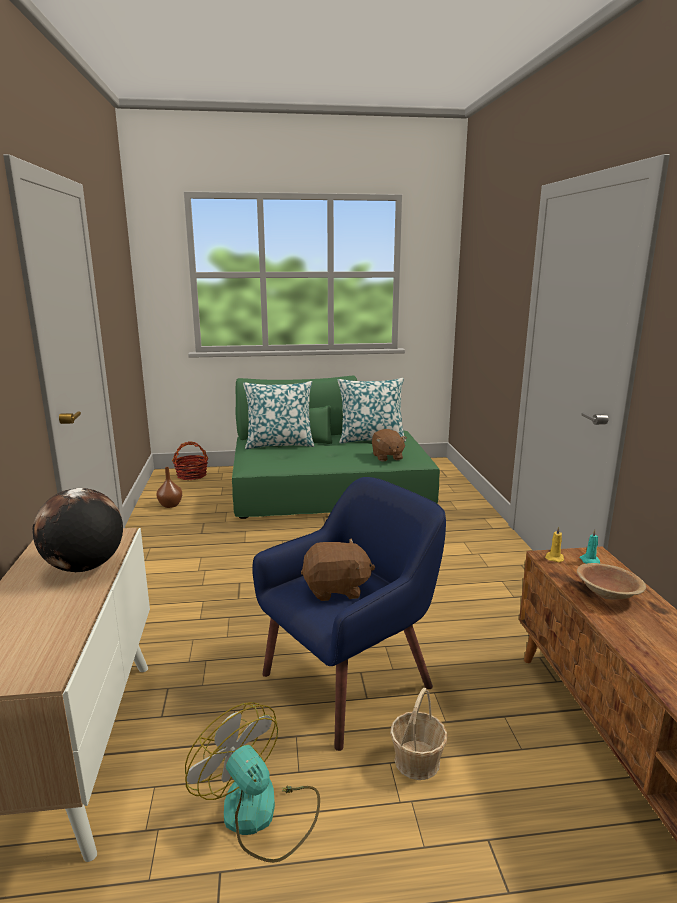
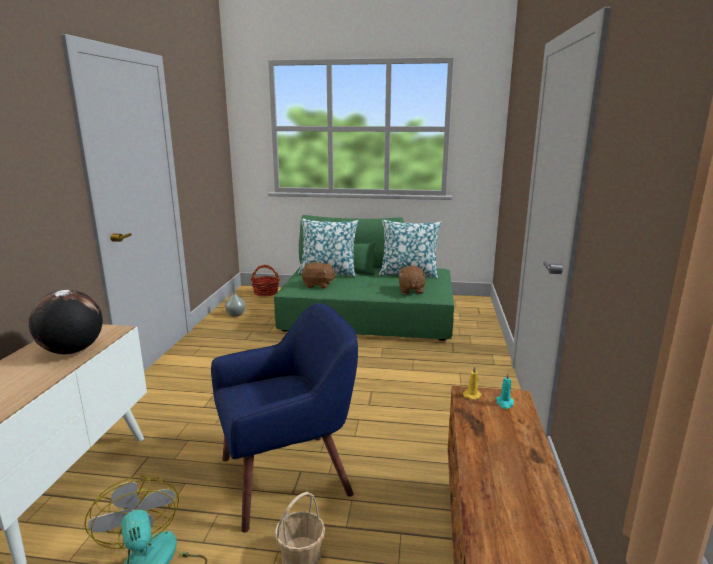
camera: 15 degrees right, 0 degrees up
brown vase [156,467,182,508] -> grey vase [225,283,246,317]
brown plush toy [301,538,375,601] -> brown plush toy moved to [302,262,337,289]
brown bowl [577,563,646,600] -> none

